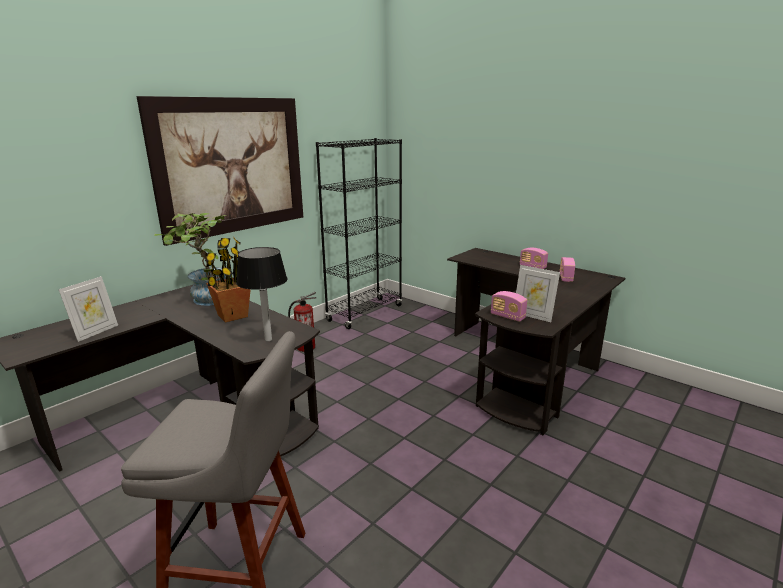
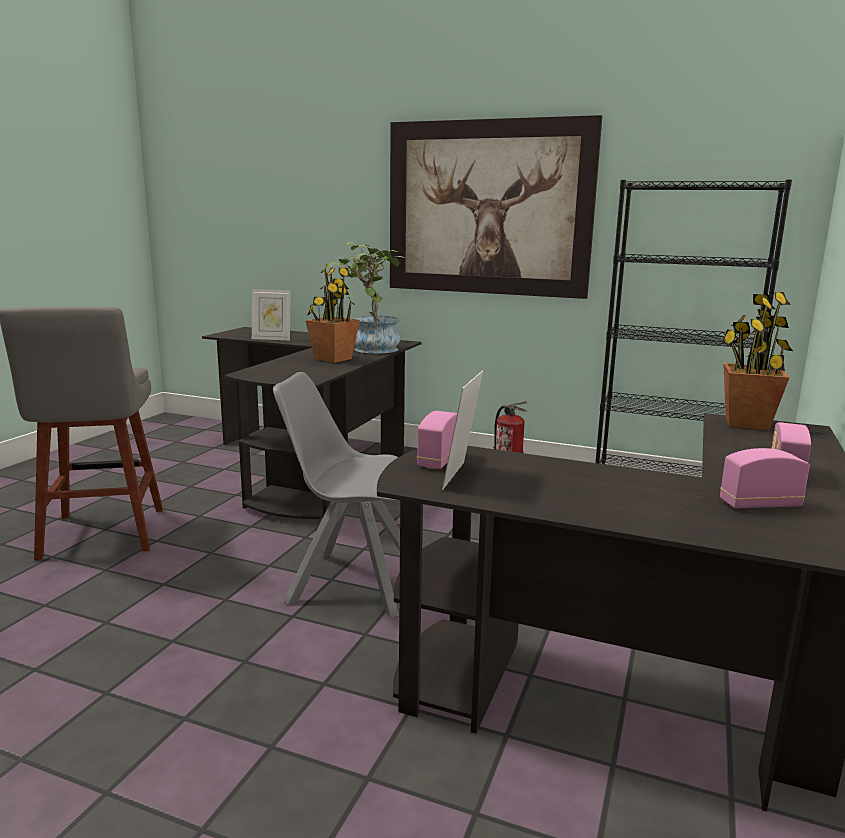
camera: 70 degrees right, 5 degrees down
table lamp [236,247,288,341] -> none
none -> grey chair [273,372,400,618]
none -> potted plant [722,292,793,430]

